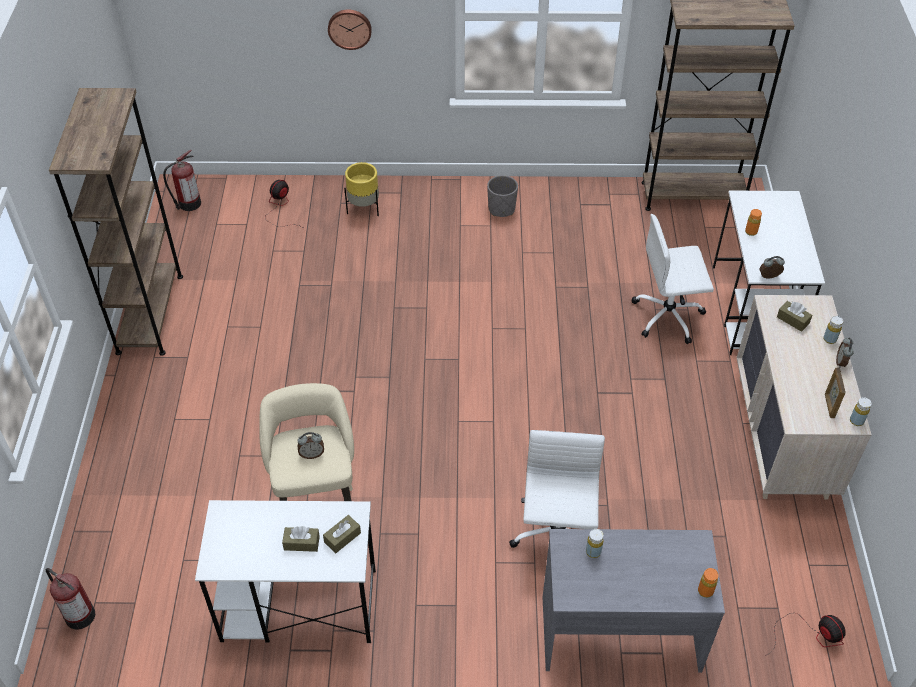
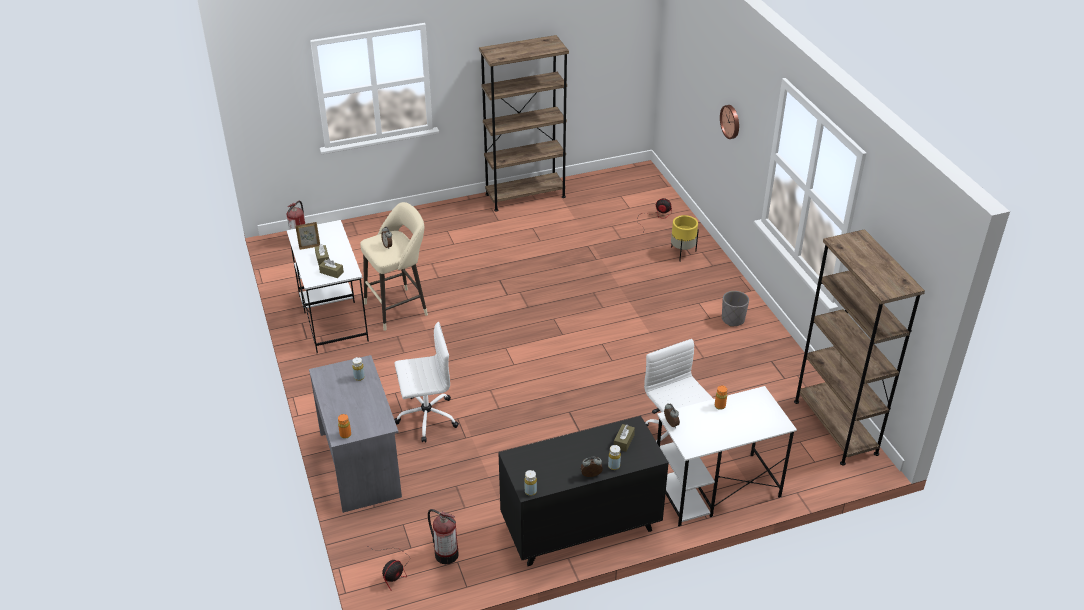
camera: 70 degrees right, 10 degrees down
fire extinguisher [163,150,201,211] -> fire extinguisher moved to [428,509,459,564]
beige dresser [737,295,872,500] -> black dresser [498,416,669,566]
picture frame [825,368,846,418] -> picture frame moved to [295,222,320,250]

